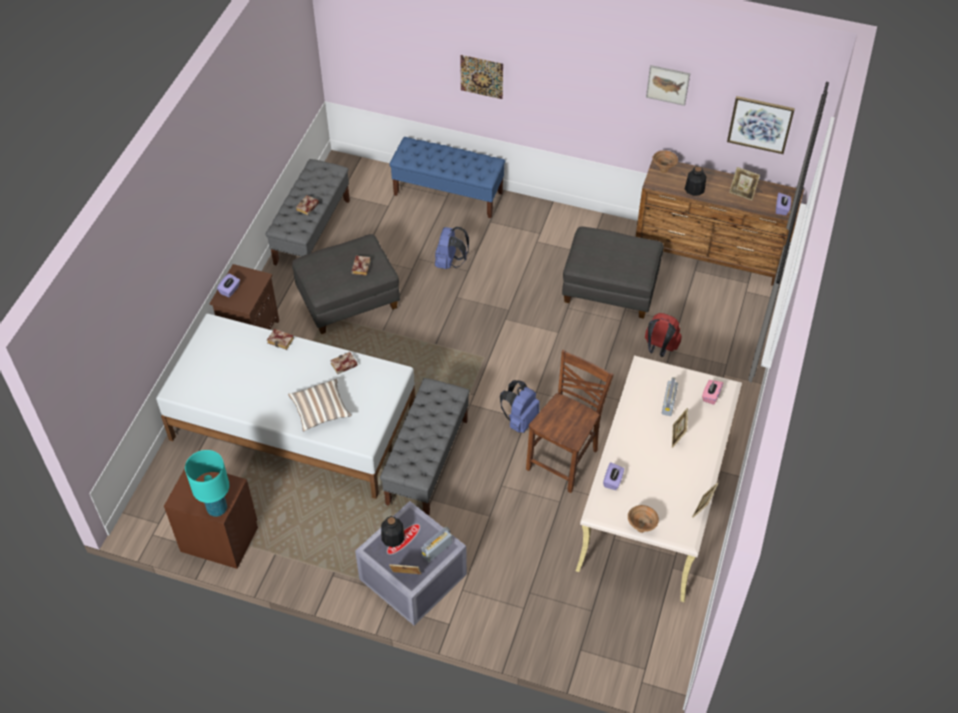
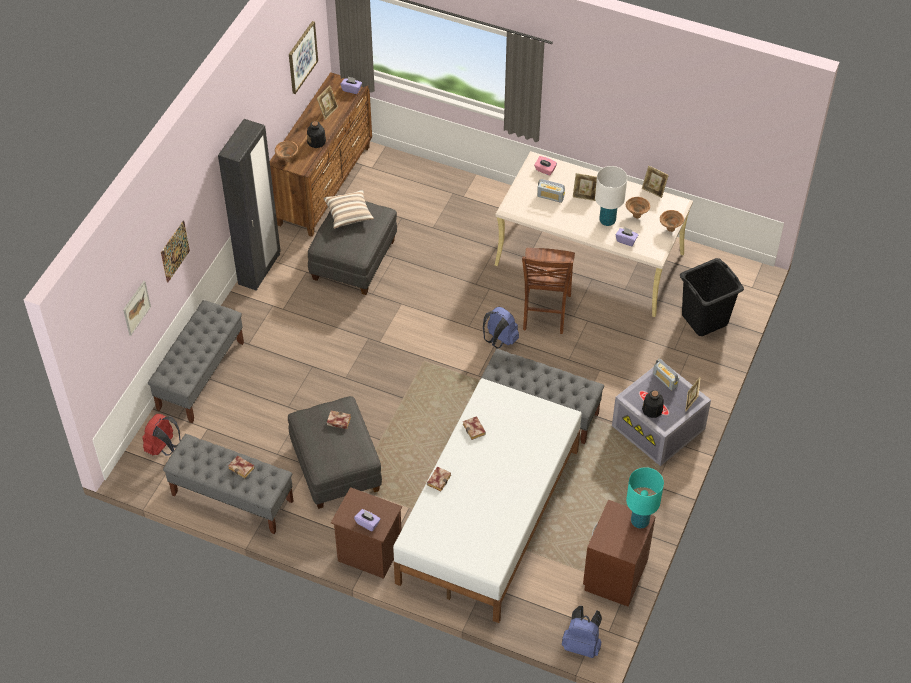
camera: 85 degrees left, 0 degrees up
pillow [288,379,352,431] -> pillow moved to [323,189,374,229]
blue bench [389,137,505,218] -> grey bench [148,300,244,423]
blue backpack [435,227,469,269] -> blue backpack moved to [562,606,602,658]
brown chair [526,350,614,493] -> brown chair turned 120 degrees counterclockwise [522,248,575,334]
red backpack [645,313,682,357] -> red backpack moved to [142,414,181,456]
picture [646,65,690,106] -> picture moved to [123,281,151,336]
none -> black wardrobe [218,119,281,291]
none -> white table lamp [595,166,627,226]
none -> brown bowl [626,197,650,218]
none -> black laundry basket [680,258,744,336]

